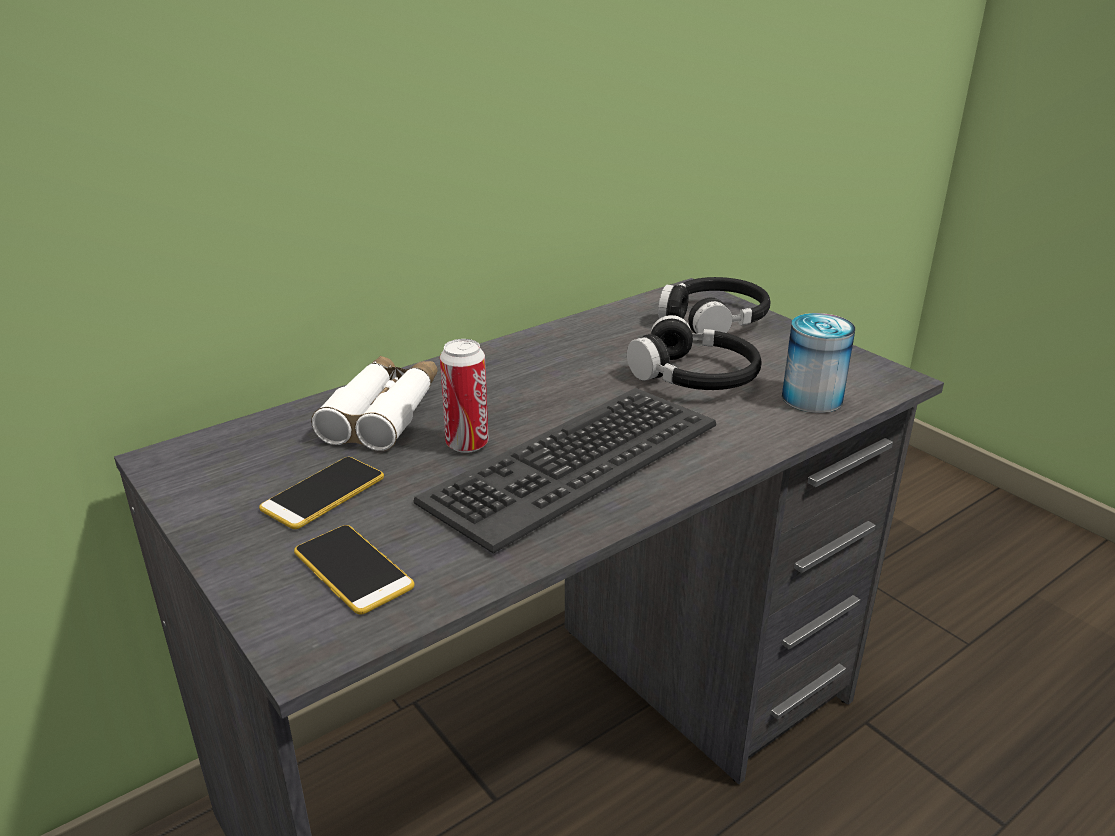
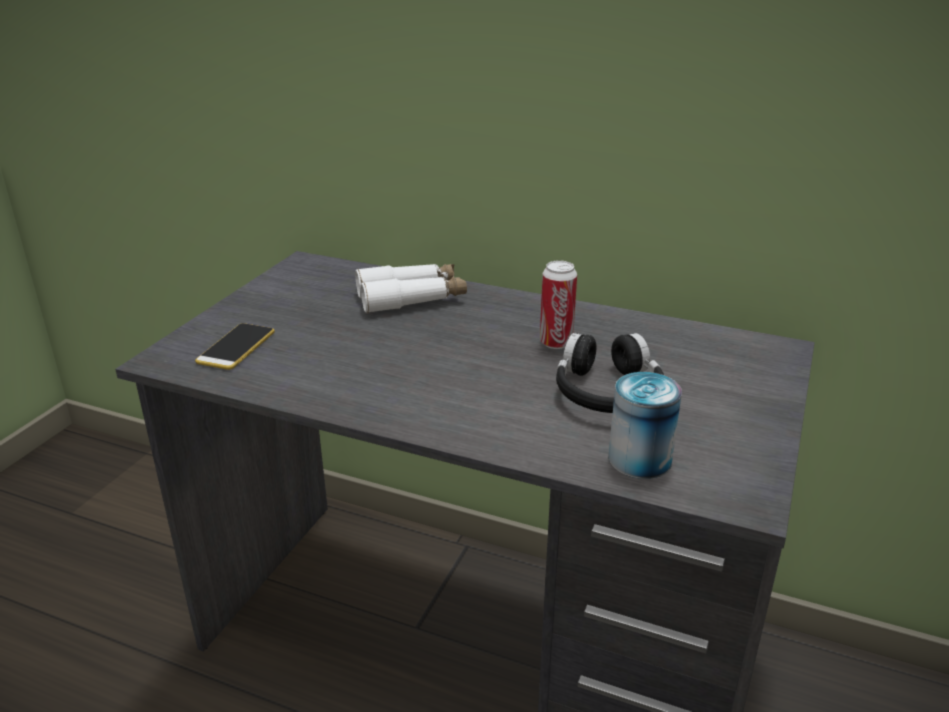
camera: 60 degrees right, 0 degrees up
phone [259,457,384,529] -> none
keyboard [413,388,716,554] -> none
can [440,339,489,453] -> can moved to [540,260,577,349]
black headphones [658,277,771,334] -> none

